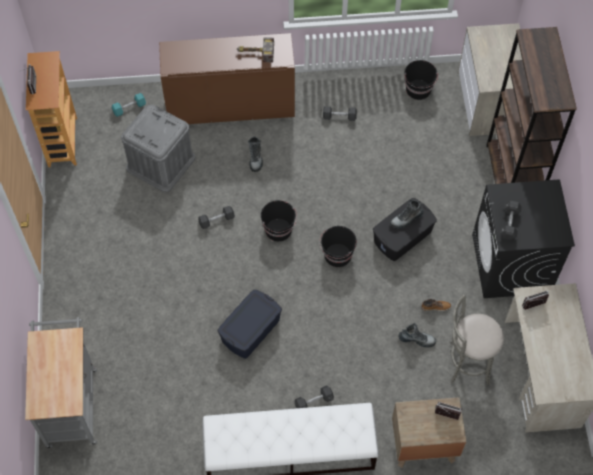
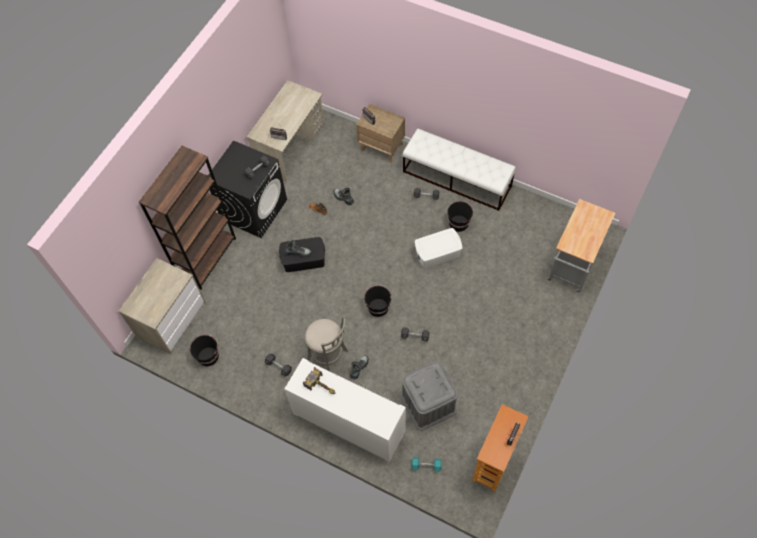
camera: 145 degrees left, 0 degrees up
brown cabinet [159,33,295,124] -> white cabinet [284,358,406,462]
blue storage box [218,289,282,359] -> white storage box [415,228,462,268]
black bucket [320,226,357,267] -> black bucket moved to [447,201,474,232]
grey stool [450,294,504,385] -> grey stool moved to [305,316,348,371]

